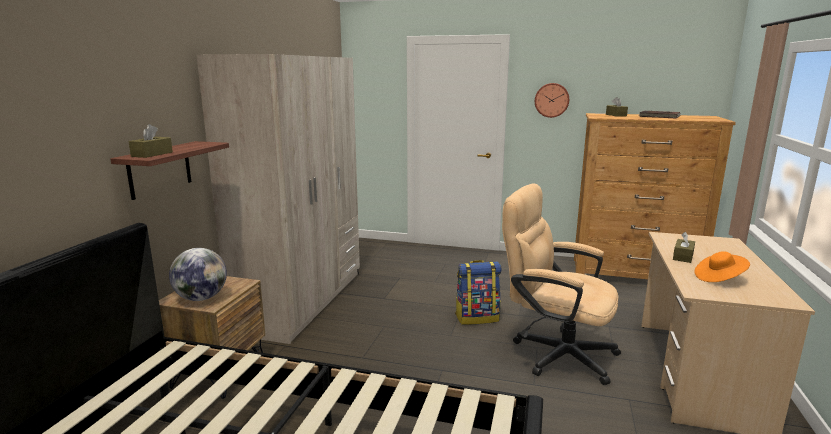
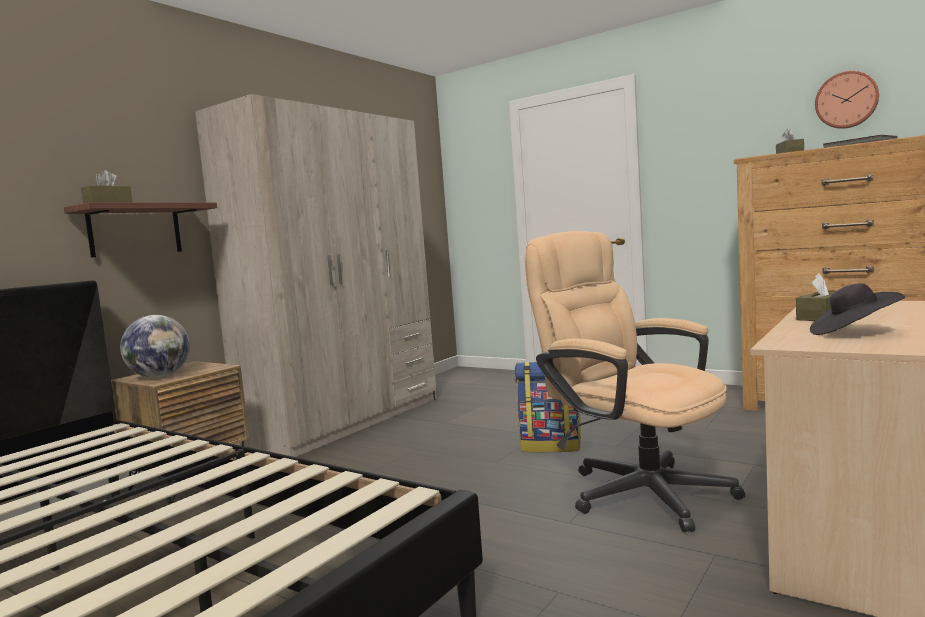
camera: 20 degrees right, 10 degrees down
wall clock [535,83,569,118] -> wall clock moved to [815,71,879,129]
orange hat [694,251,750,282] -> black hat [810,283,905,335]

